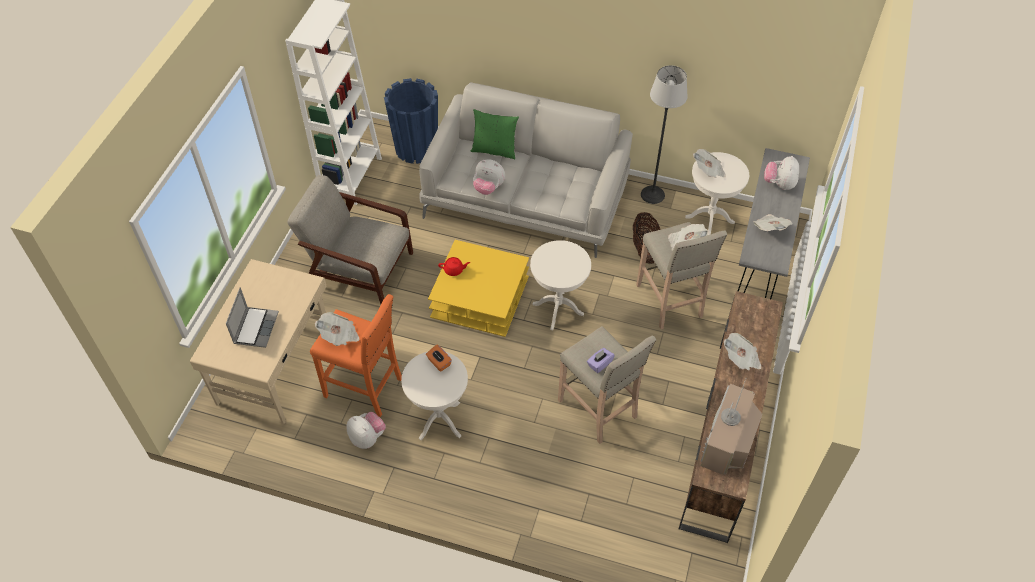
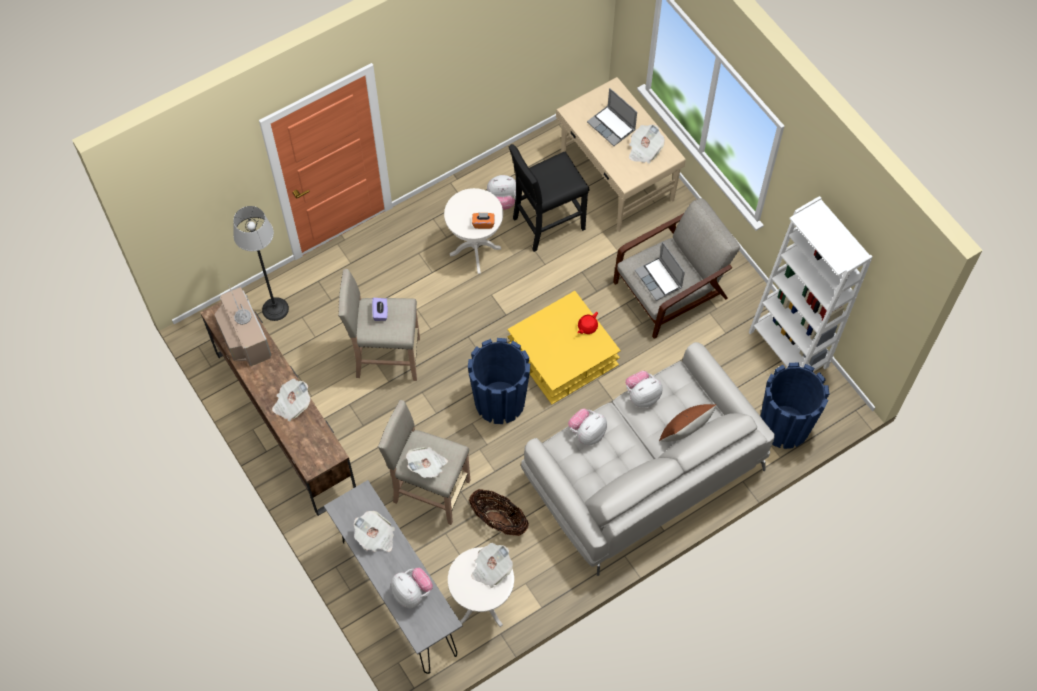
camera: 130 degrees right, 10 degrees up
orange stool [310,294,402,417] -> black stool [509,144,589,252]
newspaper [315,312,360,346] -> newspaper moved to [629,125,665,163]
green pillow [471,109,519,159] -> brown pillow [659,404,717,442]
white side table [530,240,591,330] -> blue planter [468,338,530,424]
floor lamp [641,65,688,204] -> floor lamp moved to [233,206,289,321]
none -> plush toy [568,408,607,446]
none -> laptop [635,242,685,301]

